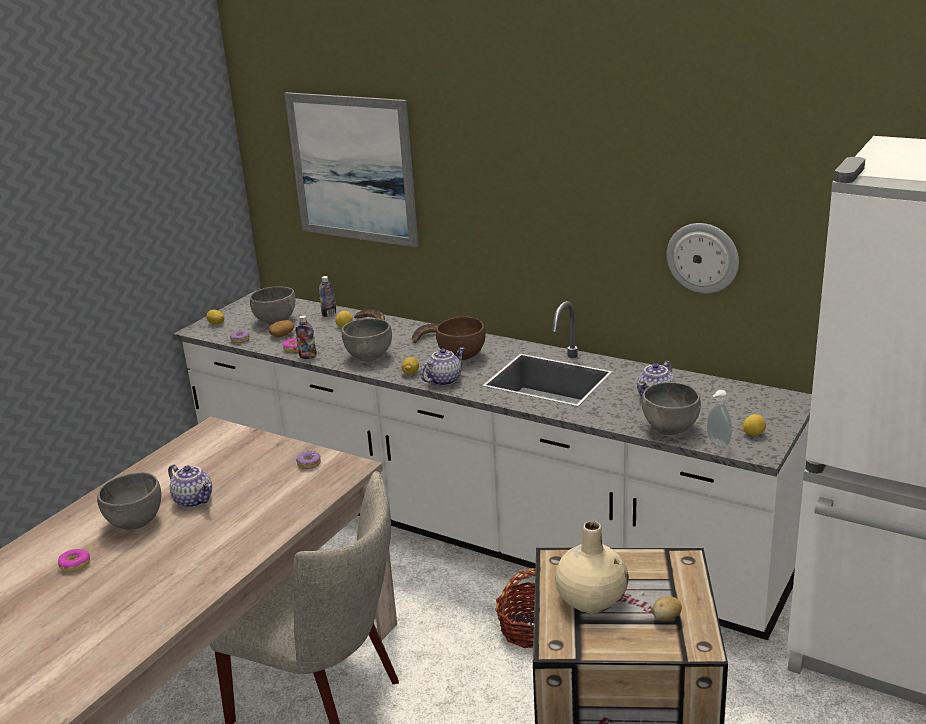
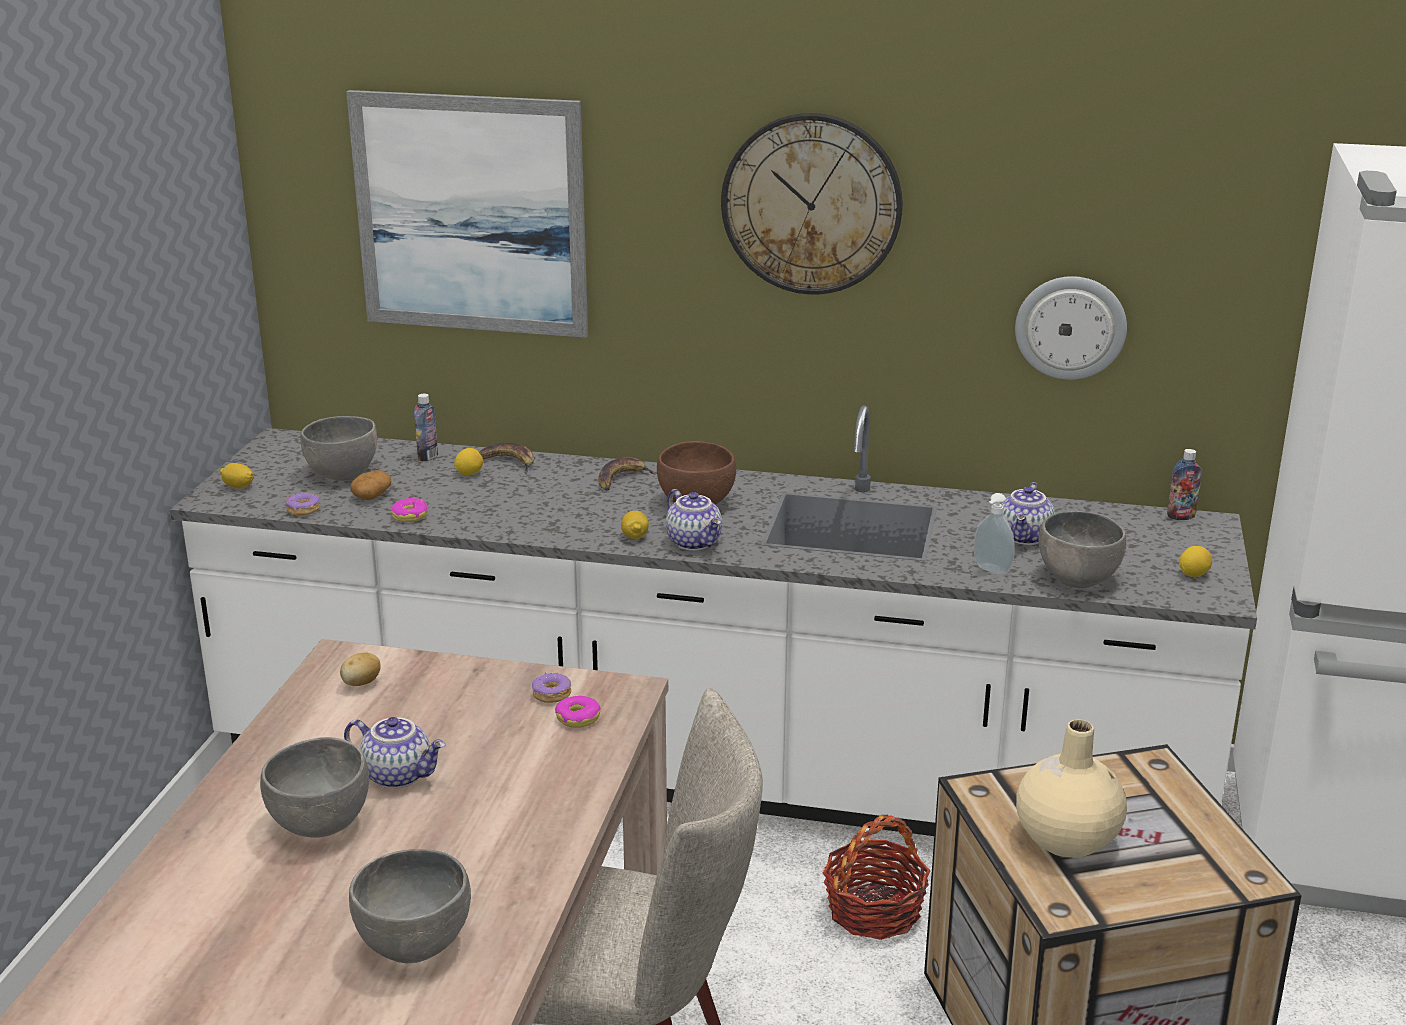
camera: 20 degrees left, 0 degrees up
donut [58,549,90,572] -> donut moved to [555,696,601,728]
bottle [295,315,317,359] -> bottle moved to [1167,449,1202,520]
grey bowl [341,318,392,361] -> grey bowl moved to [349,849,471,963]
teapot [420,347,465,386] -> teapot turned 120 degrees clockwise [666,489,722,551]
potato [652,597,682,621] -> potato moved to [340,653,381,686]
soap dispenser [707,390,732,447] -> soap dispenser moved to [974,493,1015,574]
none -> wall clock [721,113,903,294]

